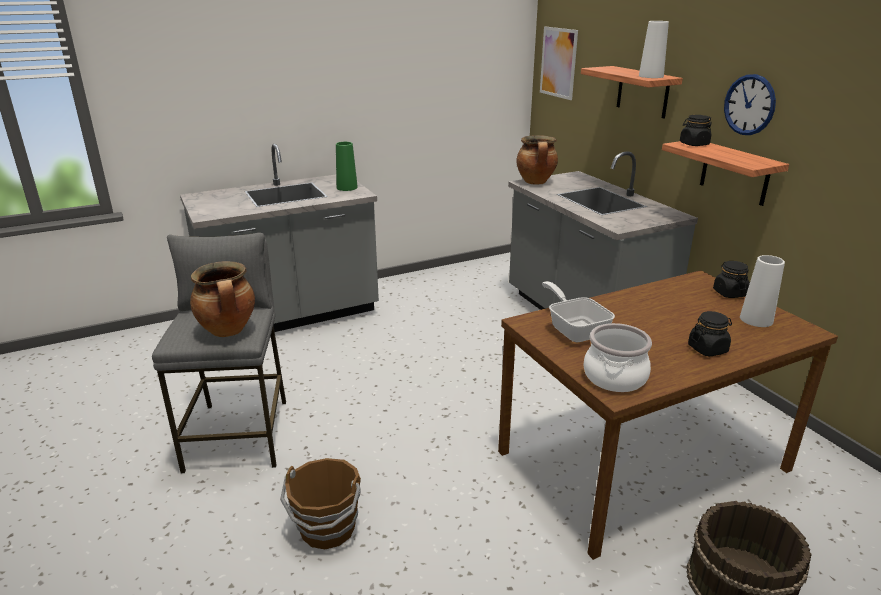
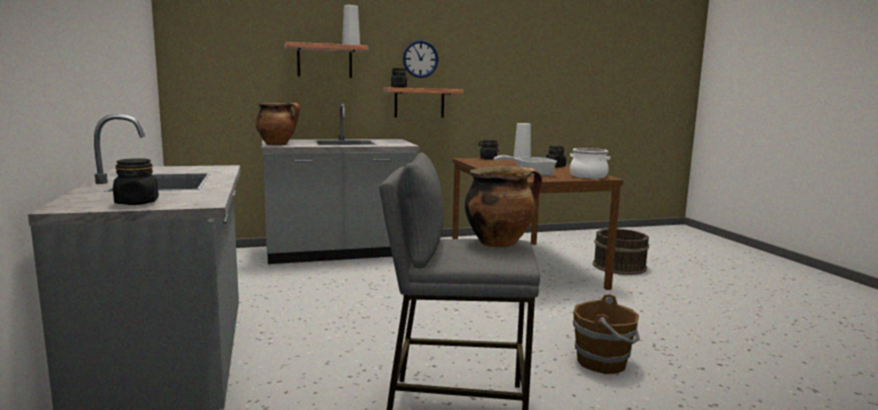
camera: 80 degrees left, 15 degrees down
green vase [336,142,358,191] -> none
picture [540,26,578,100] -> none
none -> black jar [113,158,159,205]

